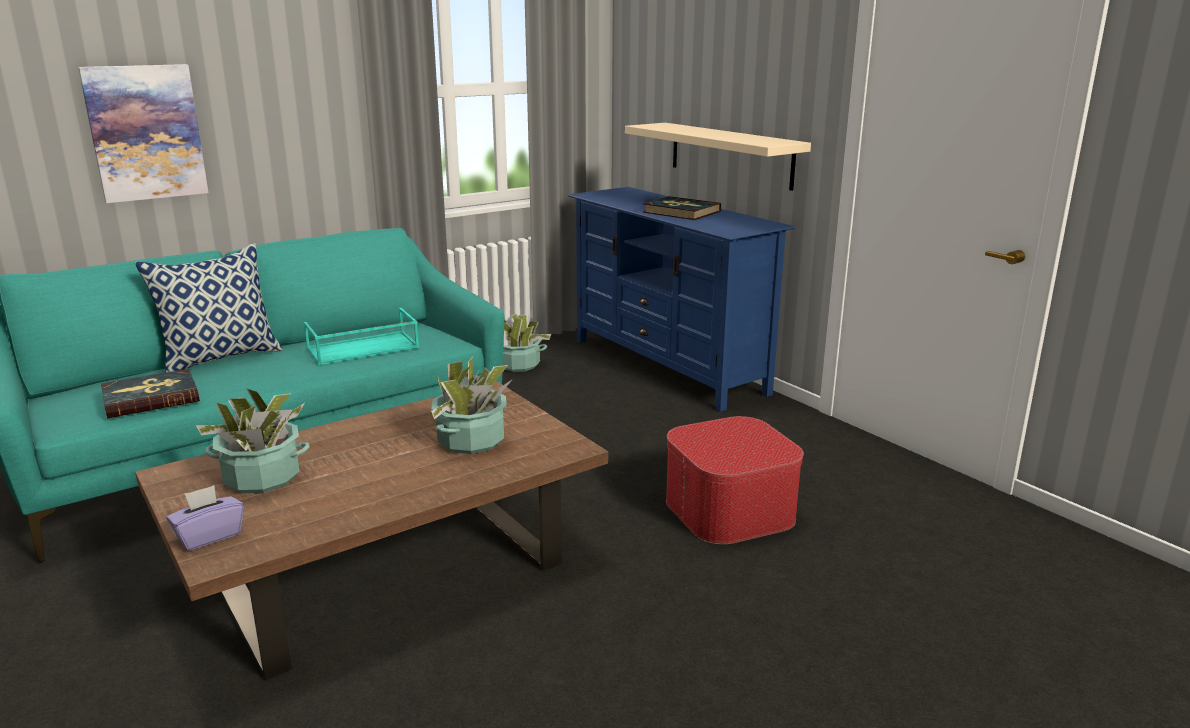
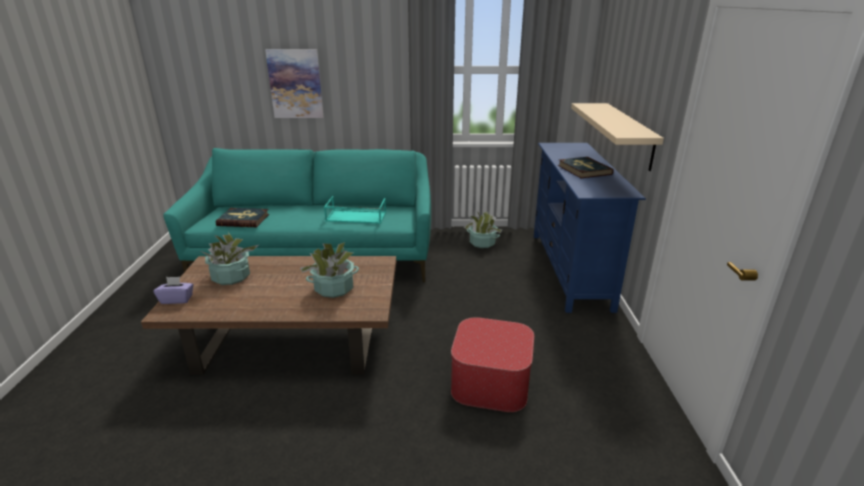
camera: 35 degrees right, 5 degrees up
pillow [135,243,283,372] -> none

